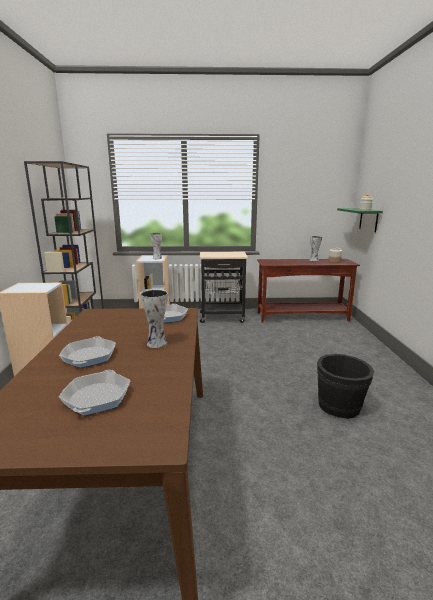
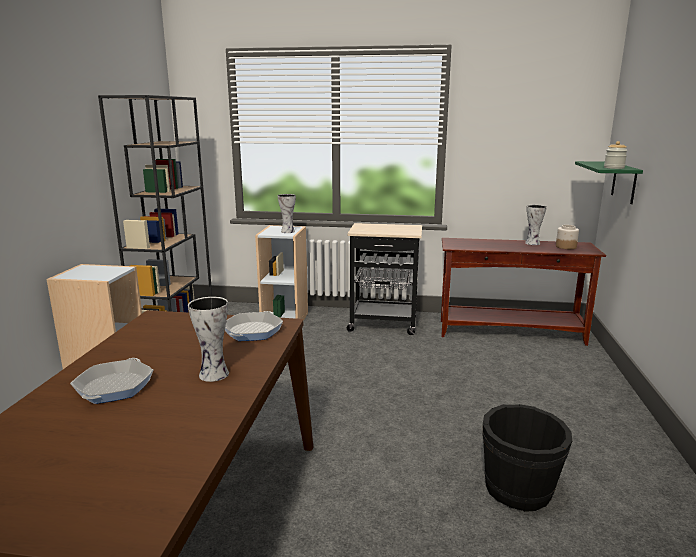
camera: 10 degrees right, 0 degrees up
frying pan [59,370,131,415] -> none

